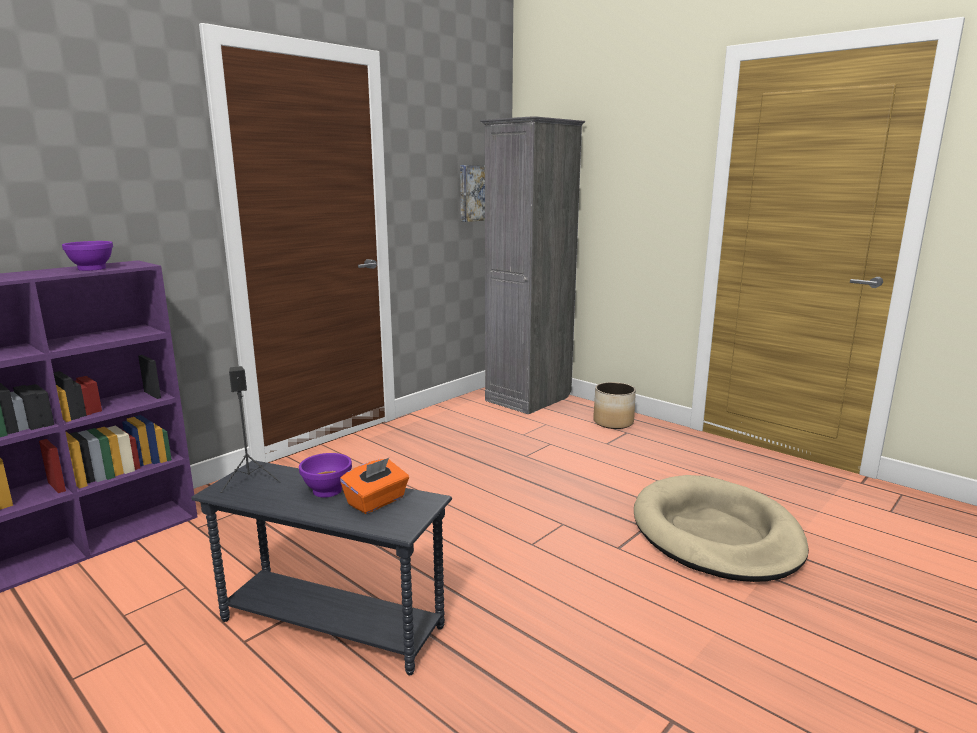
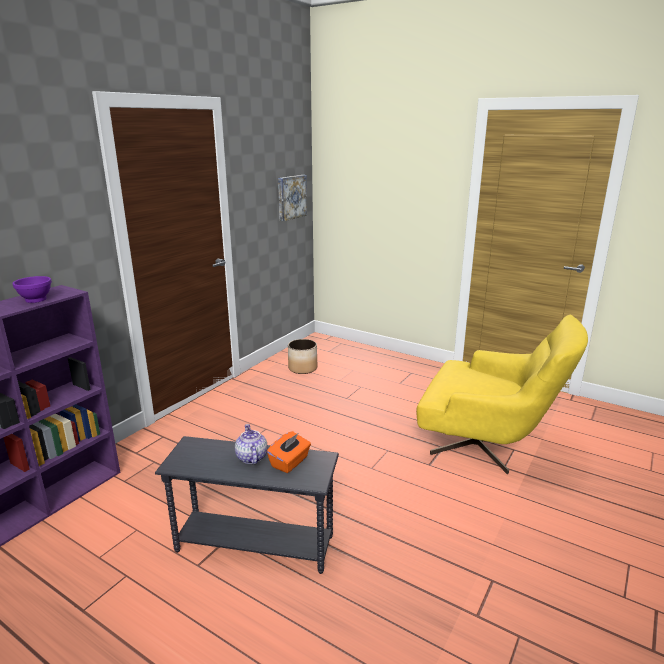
camera: 10 degrees left, 5 degrees up
black speaker [220,366,280,493] -> none
purple bowl [299,453,352,498] -> teapot [235,424,268,465]
grey cabinet [480,116,585,414] -> none
planter [593,382,636,429] -> planter moved to [288,339,317,374]
beige dog bed [634,475,809,582] -> yellow armchair [416,315,588,474]

